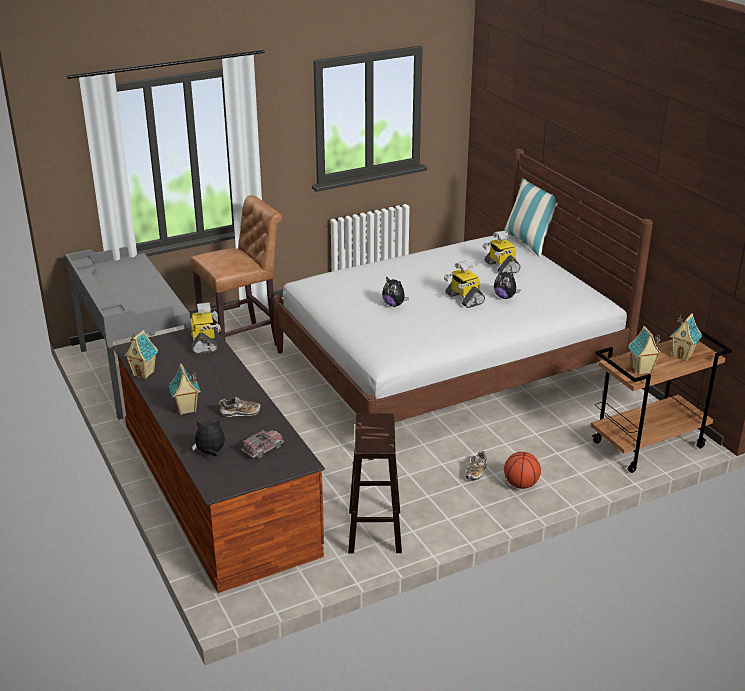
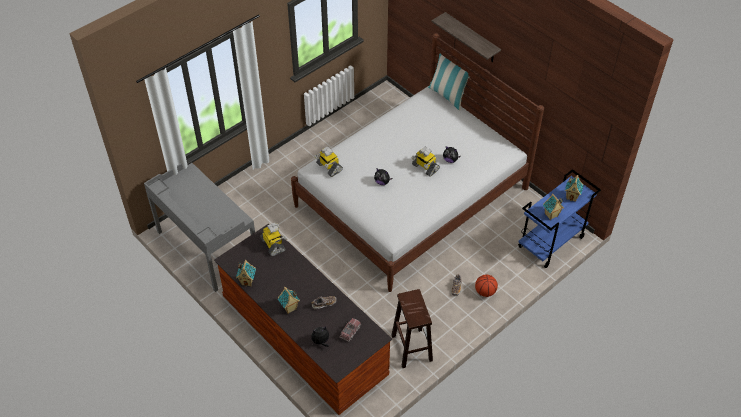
camera: 15 degrees left, 20 degrees up
brown stool [190,195,282,347] -> none
toy robot [483,231,520,274] -> toy robot moved to [314,146,343,177]
brown cart [591,328,732,473] -> blue cart [518,169,601,268]
none -> shelf [432,12,501,62]

